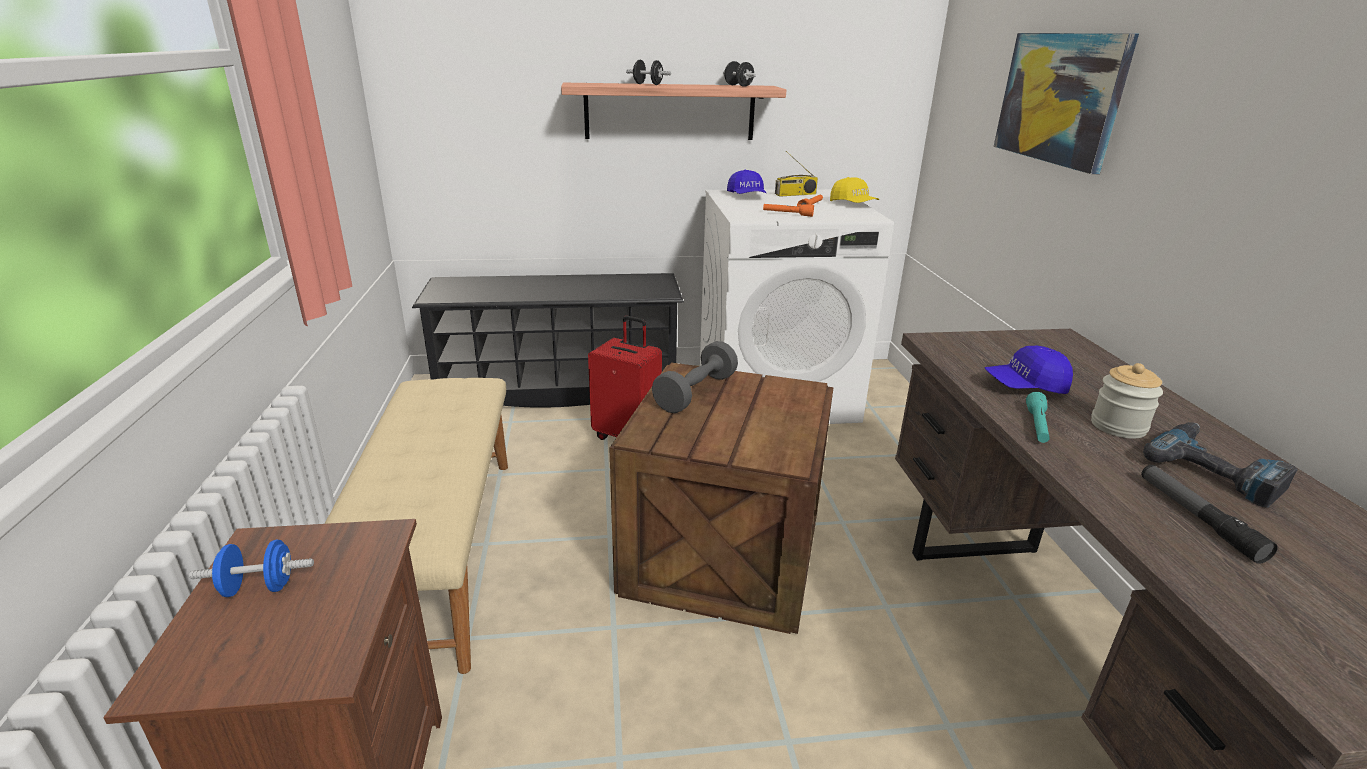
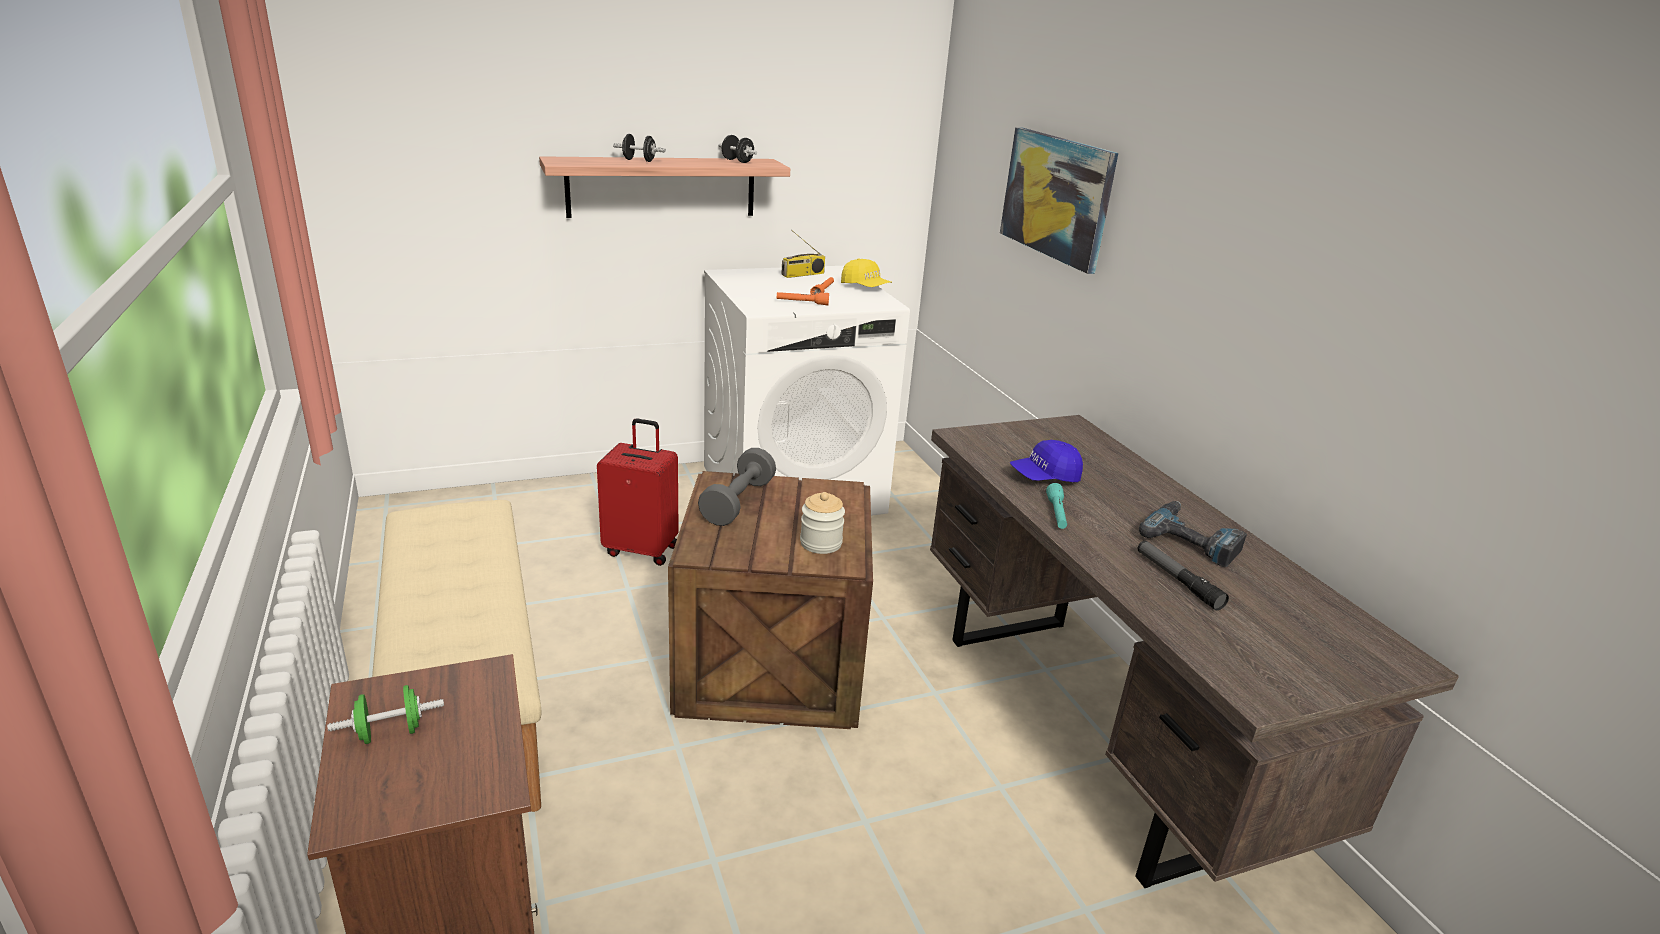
camera: 15 degrees left, 0 degrees up
blue dumbbell [189,540,314,597] -> green dumbbell [327,685,444,744]
black shoe rack [412,273,684,407] -> none
blue cap [727,170,766,194] -> none
jar [1091,363,1163,439] -> jar moved to [800,492,845,554]

